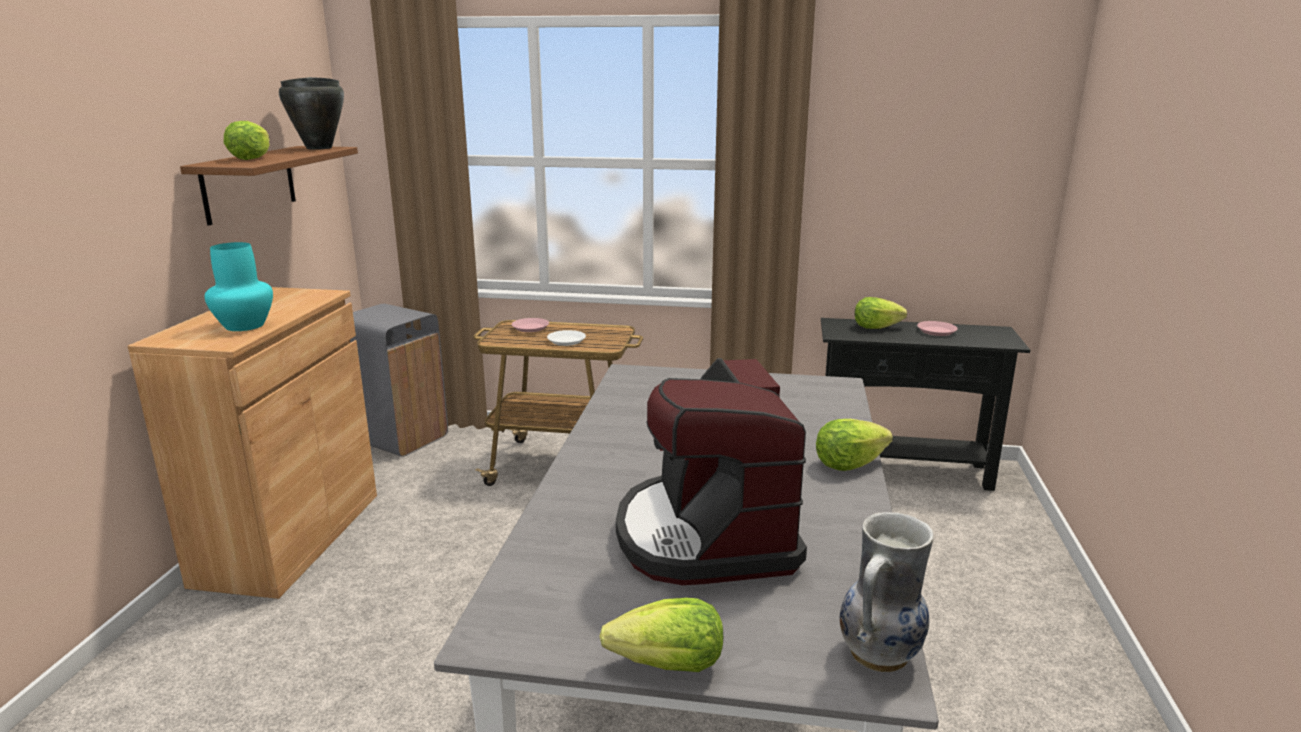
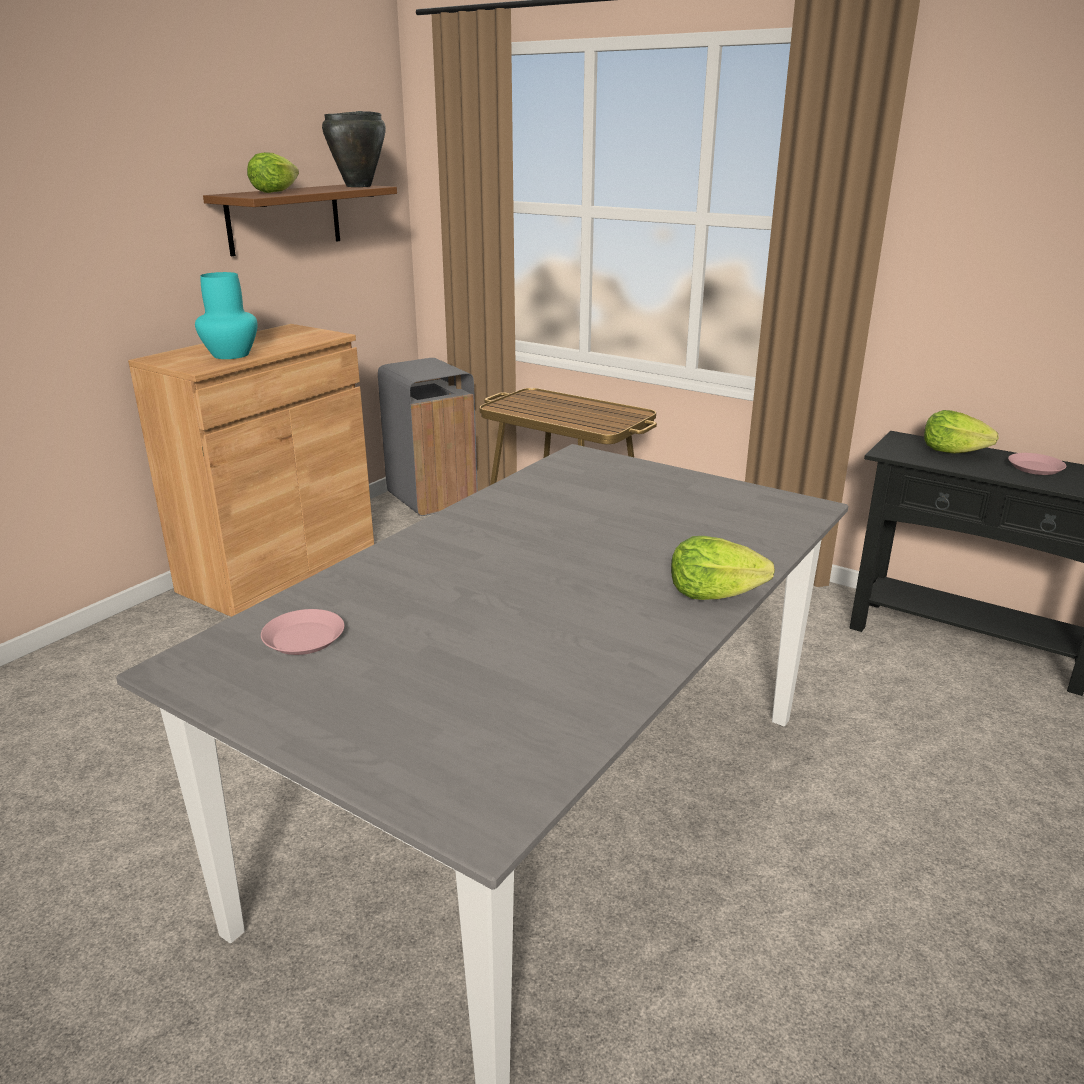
camera: 25 degrees right, 5 degrees up
pink plate [512,318,549,332] -> pink plate moved to [261,609,345,655]
white plate [547,330,586,346] -> none
lettuce [600,598,723,672] -> none
coffee machine [616,358,807,585] -> none
vase [840,512,934,672] -> none

